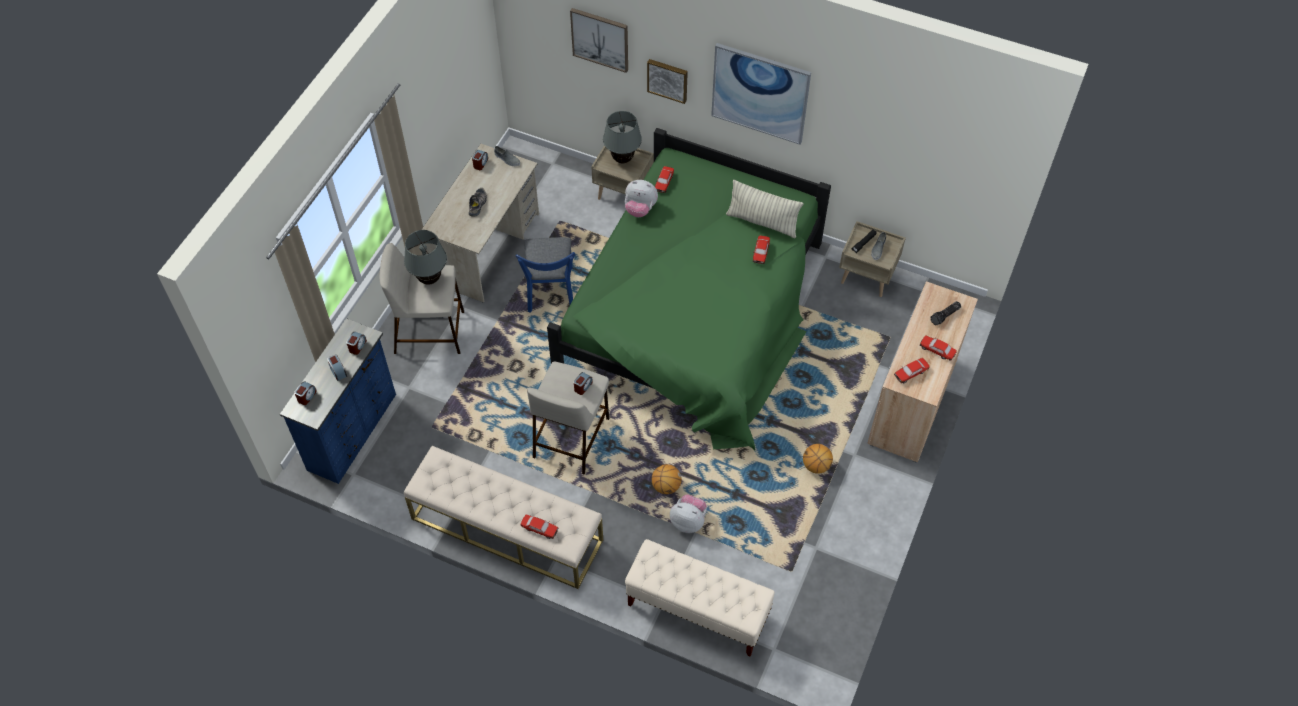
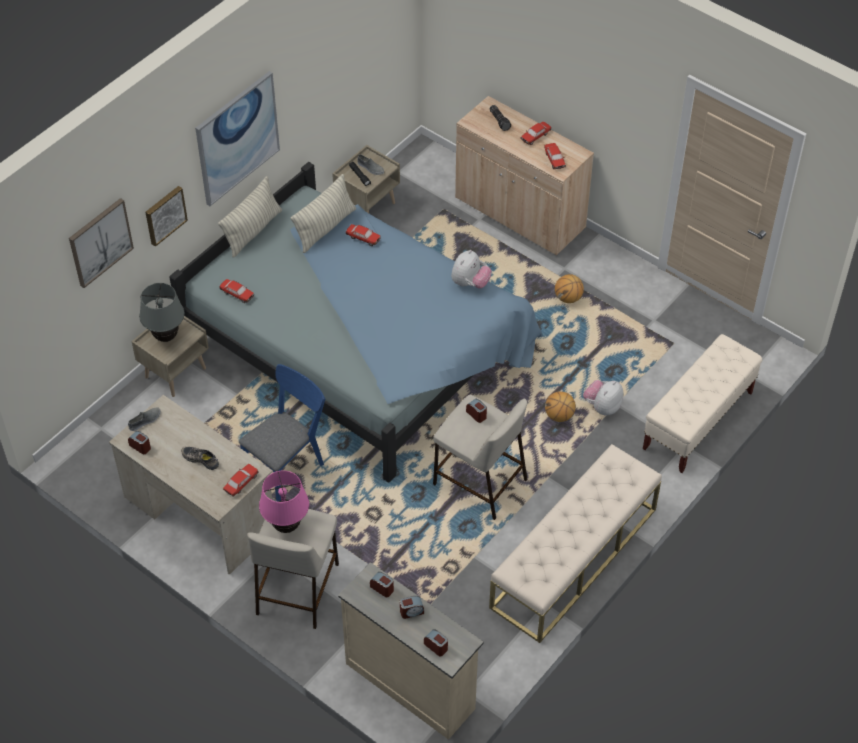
camera: 75 degrees left, 5 degrees down
blue dresser [280,318,396,484] -> beige dresser [338,562,484,740]
grey table lamp [404,230,447,285] -> pink table lamp [259,471,309,533]
blue chair [516,237,575,313] -> blue chair turned 60 degrees counterclockwise [239,364,325,501]
toy car [520,515,558,539] -> toy car moved to [223,464,259,497]
green bed [547,128,831,450] -> blue bed [169,162,543,483]
plush toy [625,180,658,217] -> plush toy moved to [451,250,492,288]
none -> pillow [218,176,282,258]

